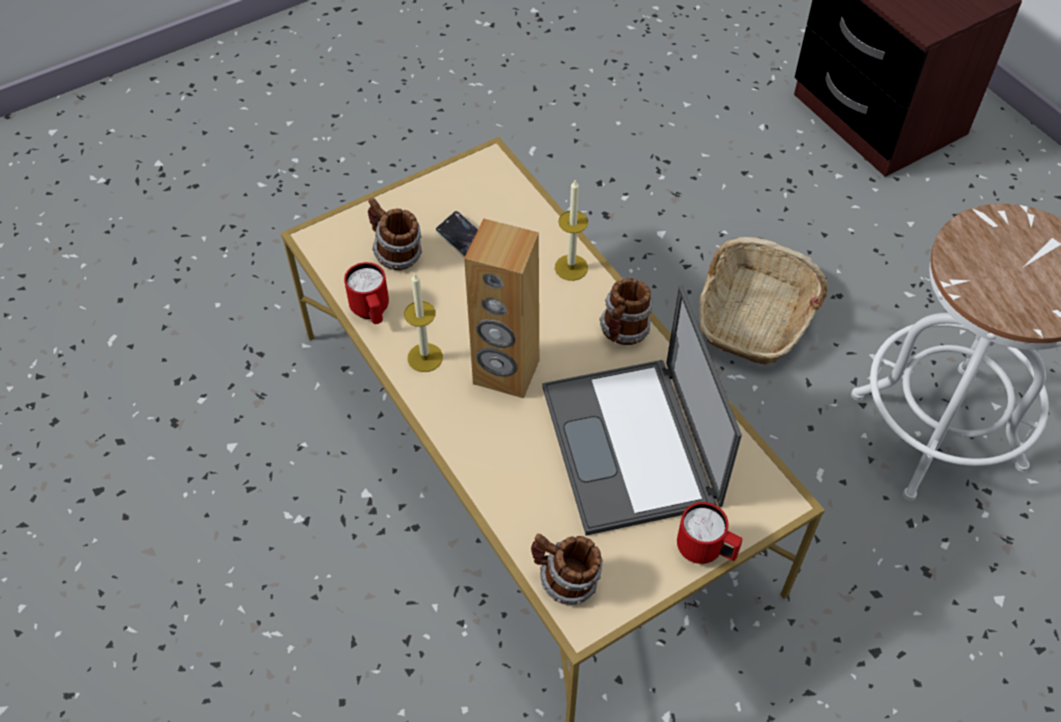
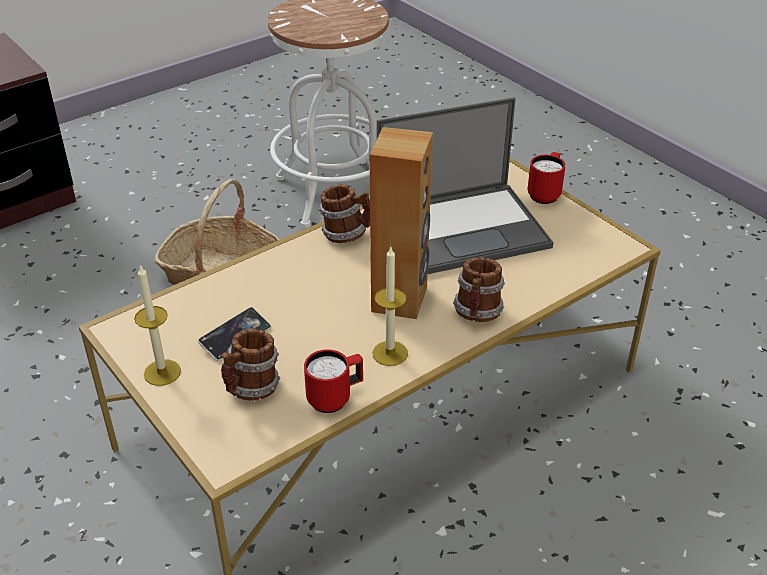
camera: 95 degrees left, 15 degrees down
mug [531,534,603,605] -> mug moved to [453,257,505,322]
candle [555,180,588,281] -> candle moved to [134,264,181,386]

